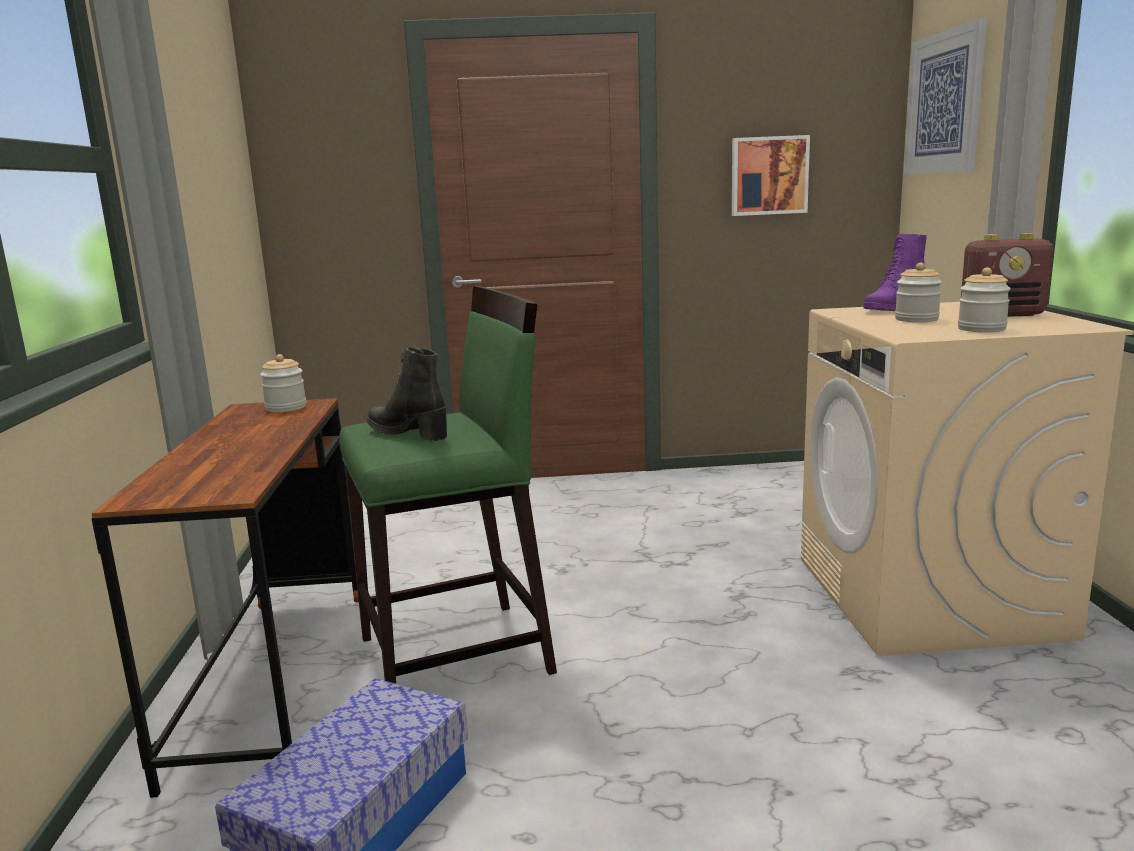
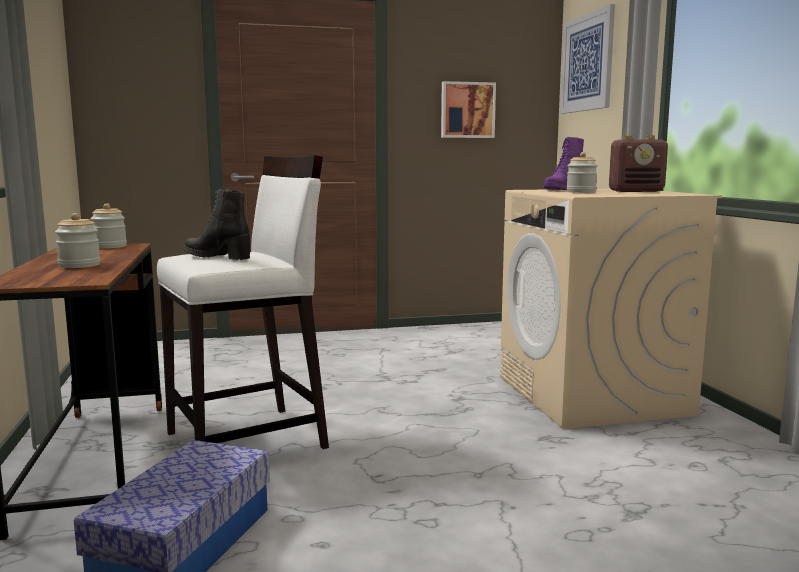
camera: 10 degrees left, 5 degrees down
green stool [339,286,557,684] -> white stool [157,155,329,449]
jar [958,267,1011,332] -> jar moved to [55,213,100,268]

